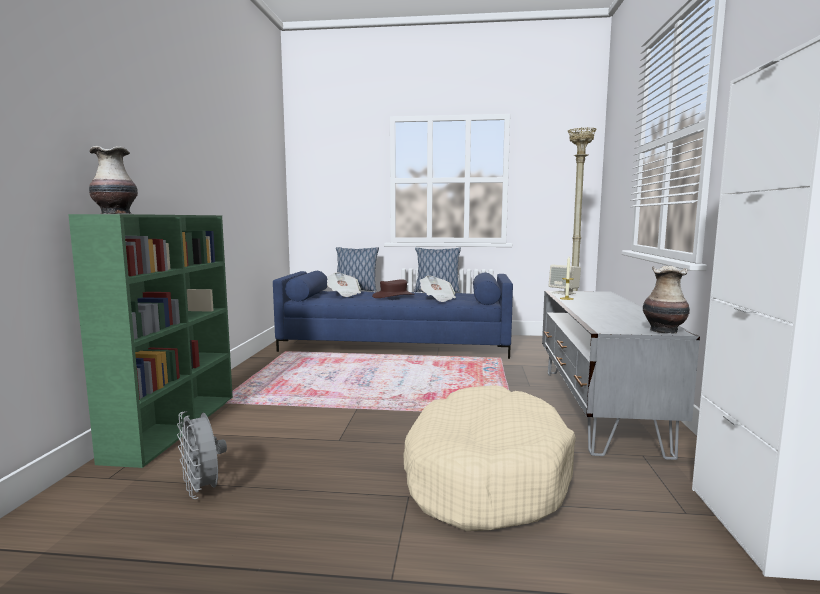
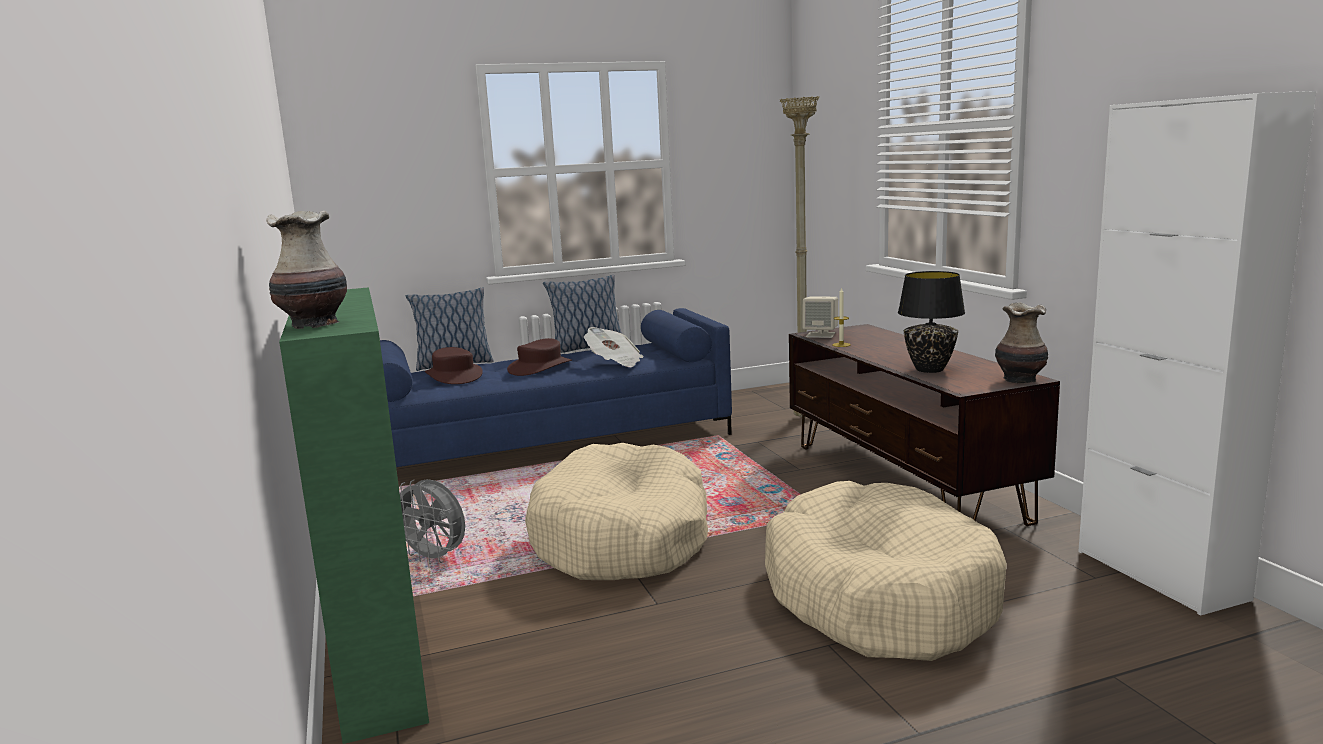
camera: 25 degrees left, 5 degrees up
grey fan [177,411,227,499] -> grey fan moved to [400,479,465,564]
newspaper [327,273,361,297] -> brown hat [425,347,483,384]
grey tv stand [542,291,700,460] -> brown tv stand [789,324,1060,526]
none -> beige dog bed [525,443,708,580]
none -> black table lamp [898,271,965,373]

